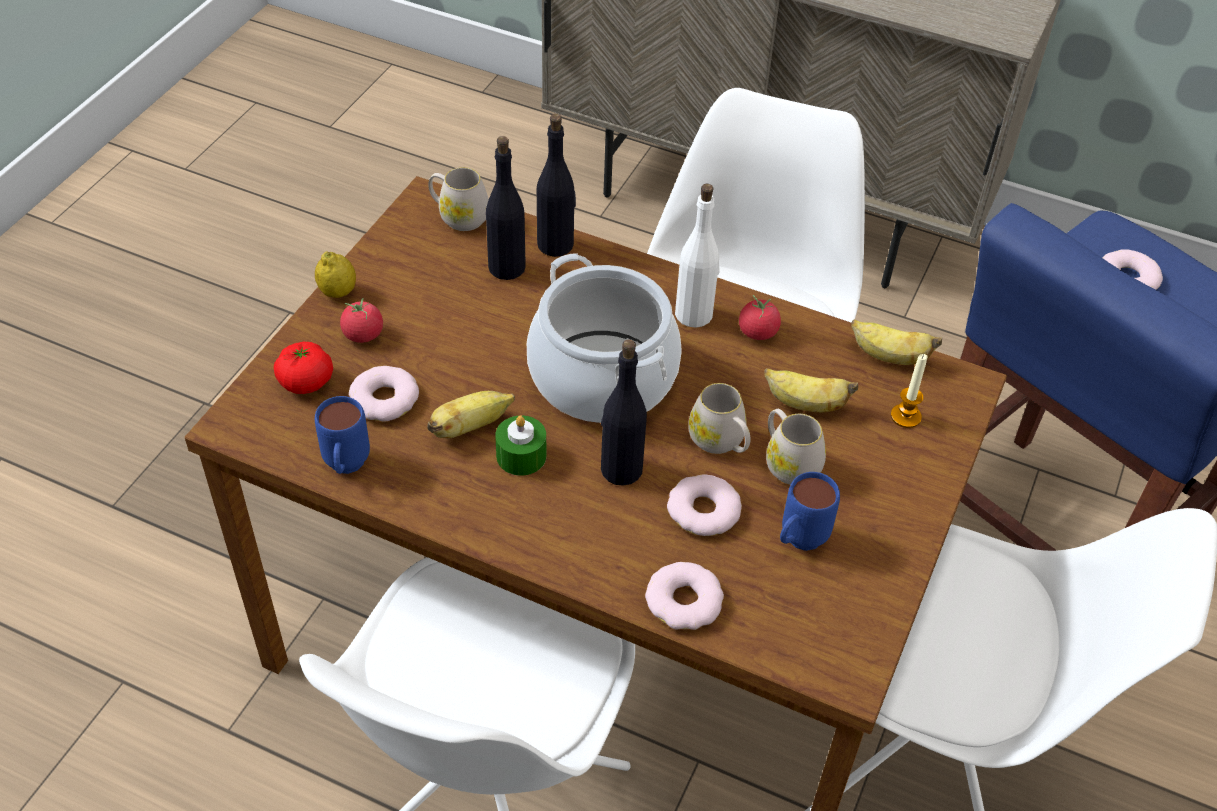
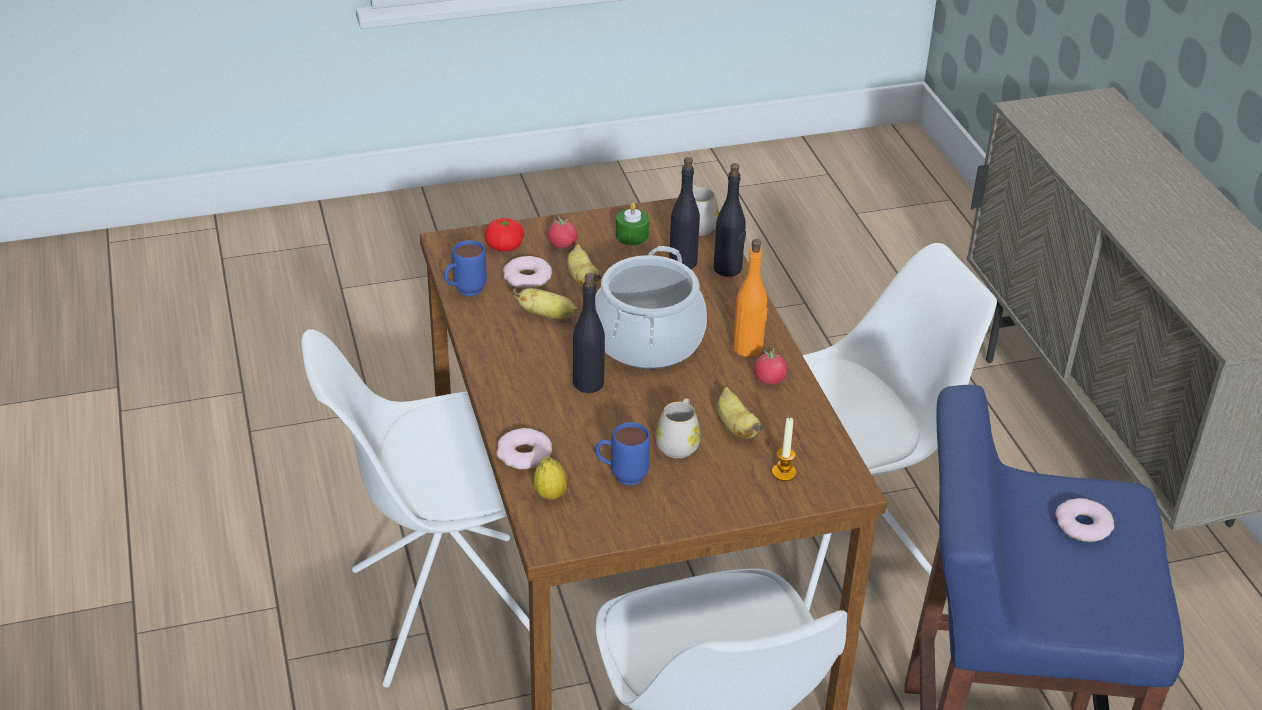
camera: 50 degrees right, 10 degrees down
lemon [315,251,356,298] -> lemon moved to [534,456,568,500]
green candle [495,415,546,476] -> green candle moved to [616,202,649,245]
donut [667,474,742,536] -> none
white bottle [675,184,720,328] -> orange bottle [733,239,768,357]
white mug [688,383,750,454] -> none
banana [851,319,942,365] -> banana moved to [567,244,601,286]

